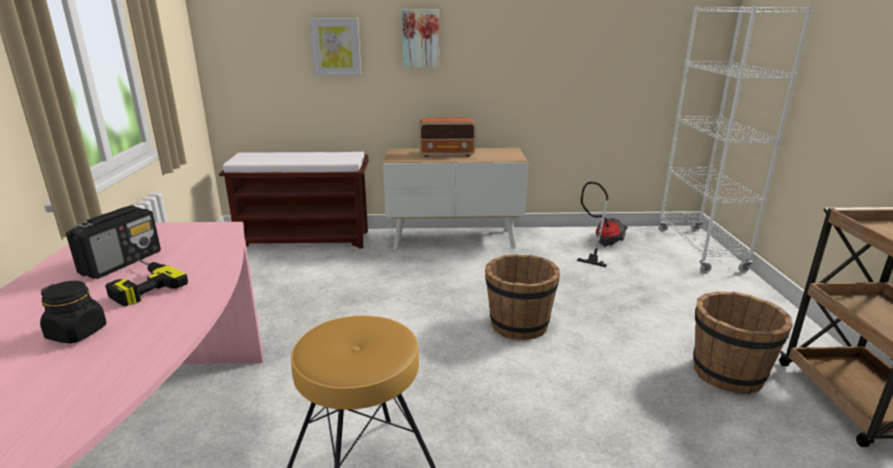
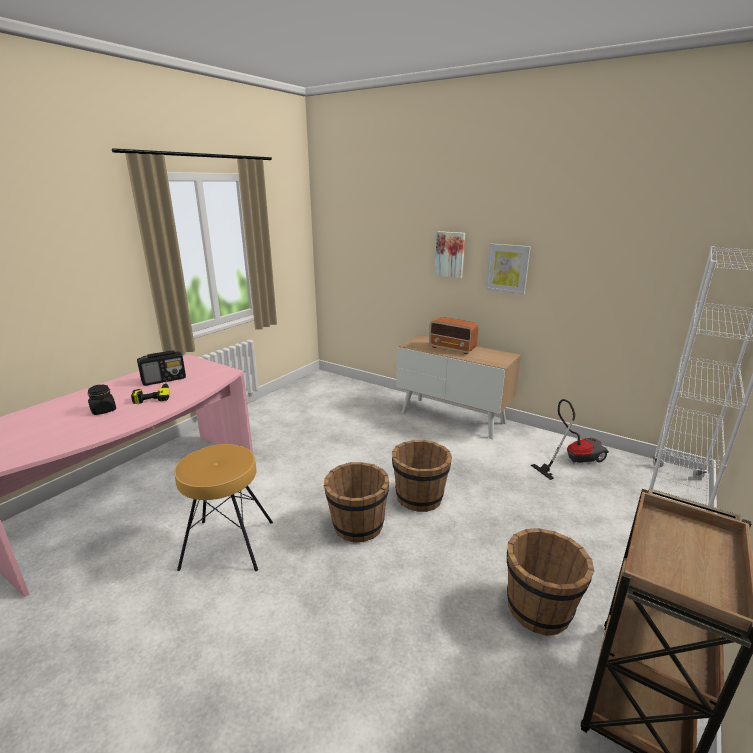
camera: 35 degrees right, 0 degrees up
brown bench [219,152,369,248] -> none
picture [309,18,361,76] -> picture moved to [485,244,531,295]
none -> brown bucket [324,462,389,543]

